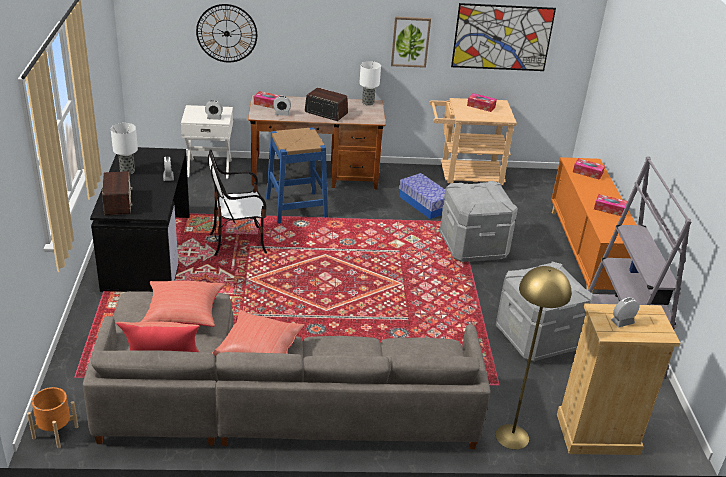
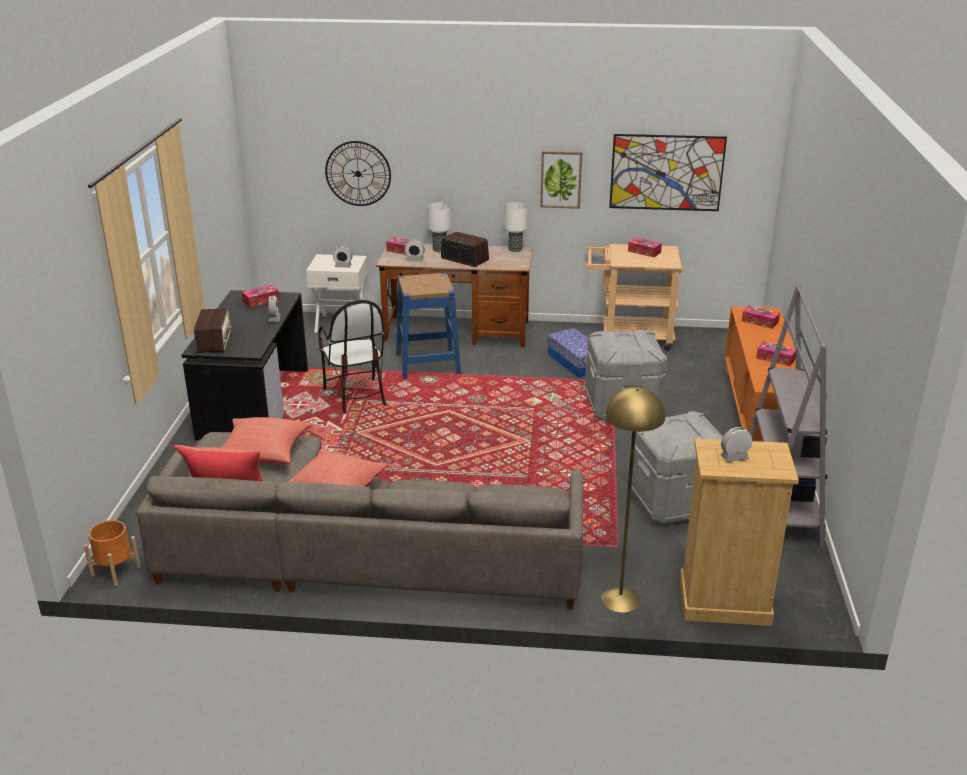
camera: 10 degrees right, 5 degrees down
table lamp [111,123,138,175] -> table lamp moved to [427,202,451,252]
chair [208,149,267,256] -> chair turned 105 degrees counterclockwise [318,300,386,414]
none -> tissue box [242,285,279,307]

